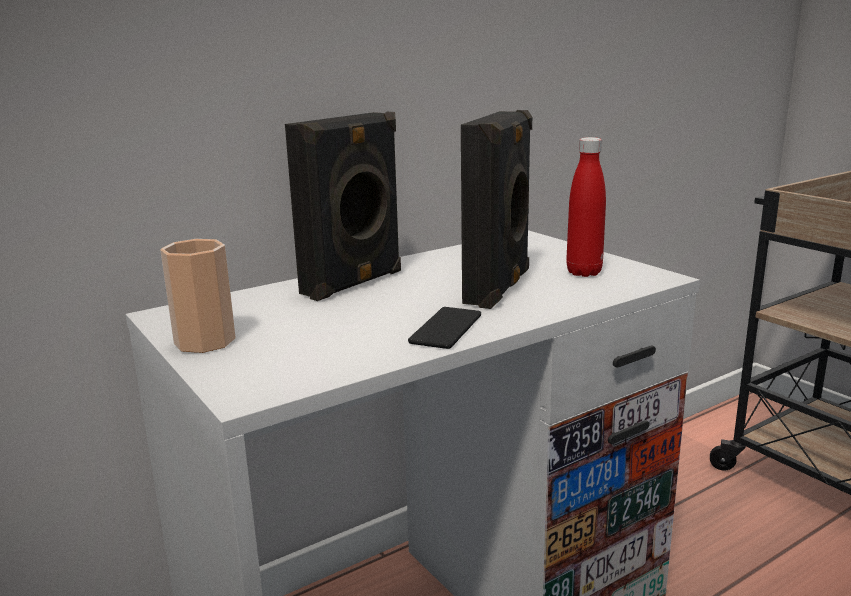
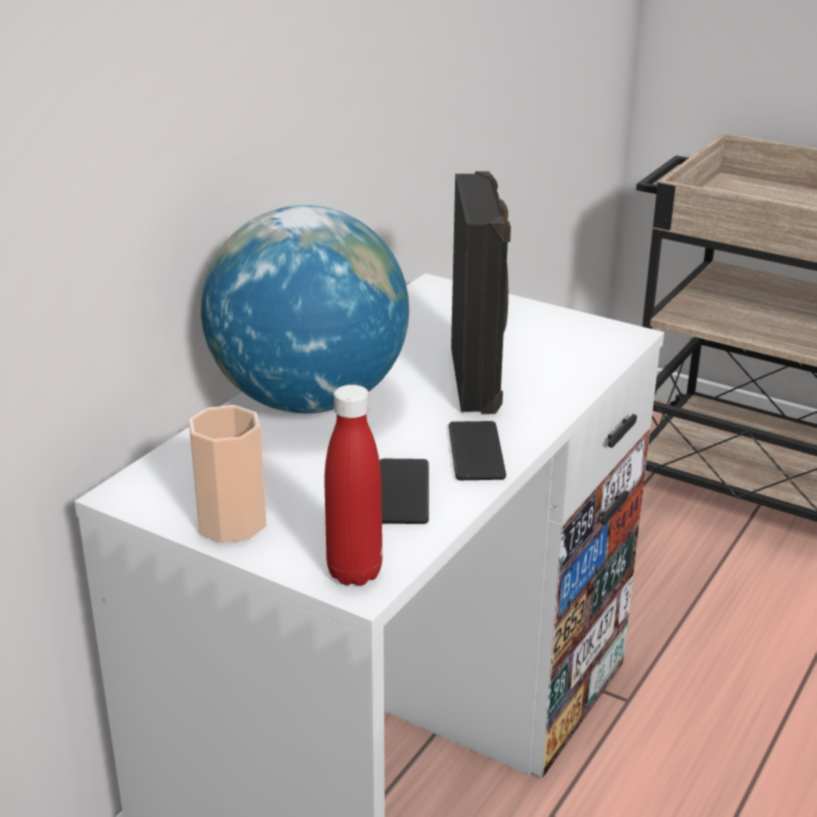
camera: 25 degrees left, 10 degrees up
black speaker [285,112,401,301] -> globe [201,205,409,413]
red bottle [566,137,606,277] -> red bottle moved to [325,385,382,586]
none -> phone [379,459,429,524]

